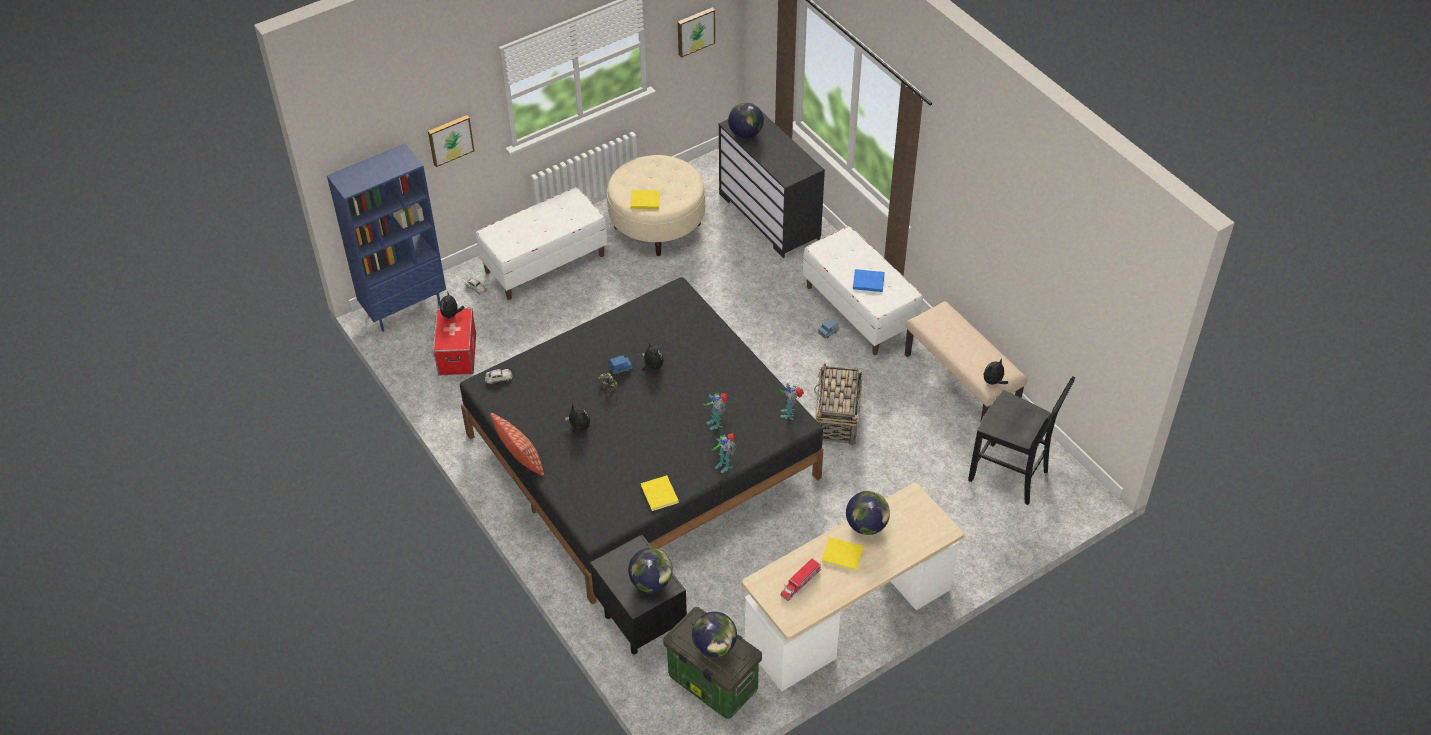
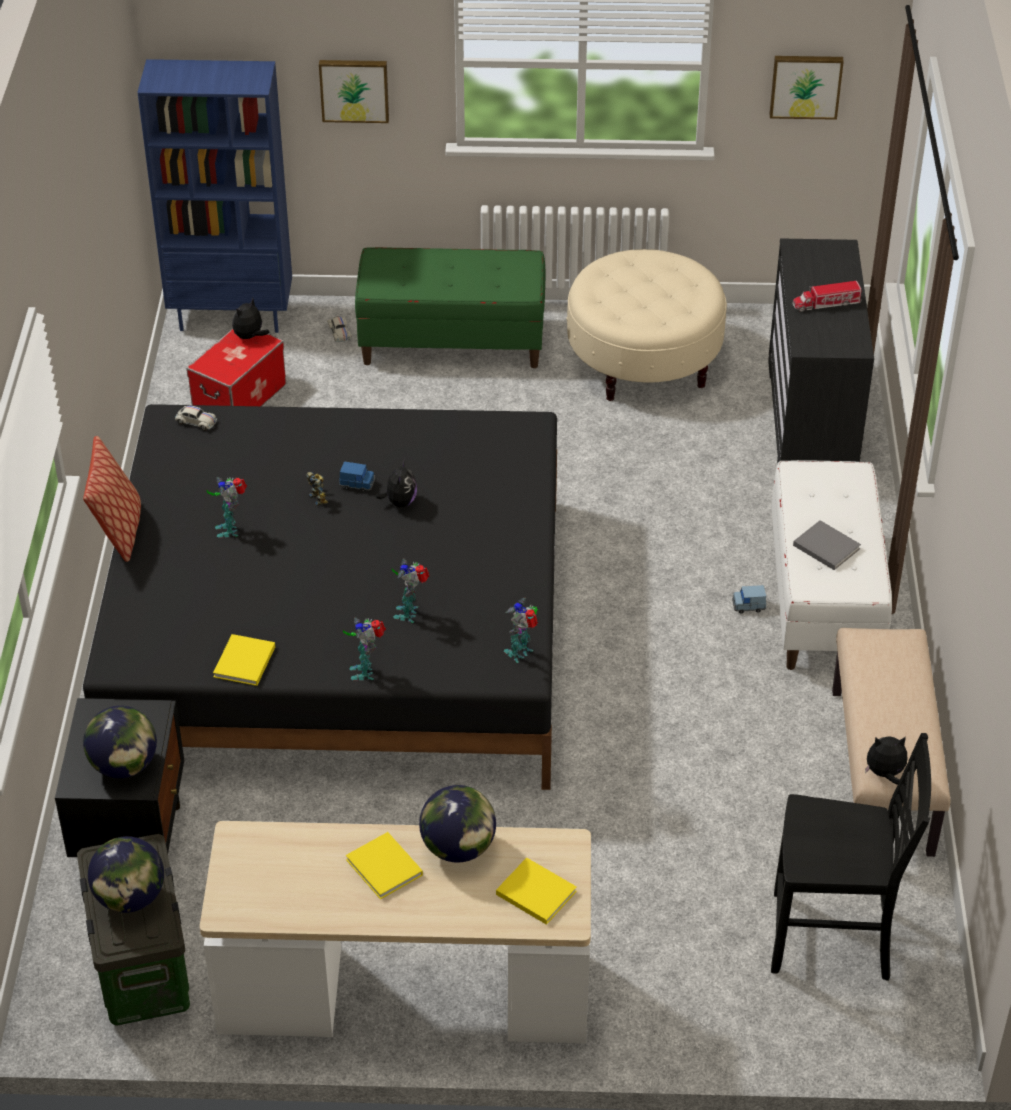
camera: 35 degrees right, 5 degrees down
white bench [476,187,607,300] -> green bench [355,247,546,368]
plush toy [565,403,590,435] -> toy robot [207,477,247,538]
yellow book [630,190,660,209] -> yellow book moved to [496,858,577,925]
globe [728,102,764,138] -> none
toy truck [781,558,821,601] -> toy truck moved to [793,281,862,312]
basket [814,363,863,445] -> none
blue book [853,269,885,292] -> grey book [793,520,861,570]
black chair [968,376,1075,505] -> black chair turned 60 degrees counterclockwise [771,733,931,981]

